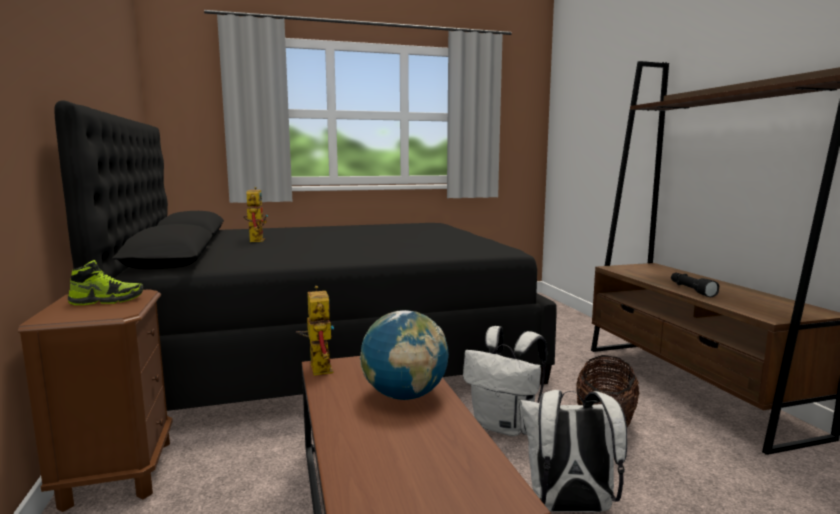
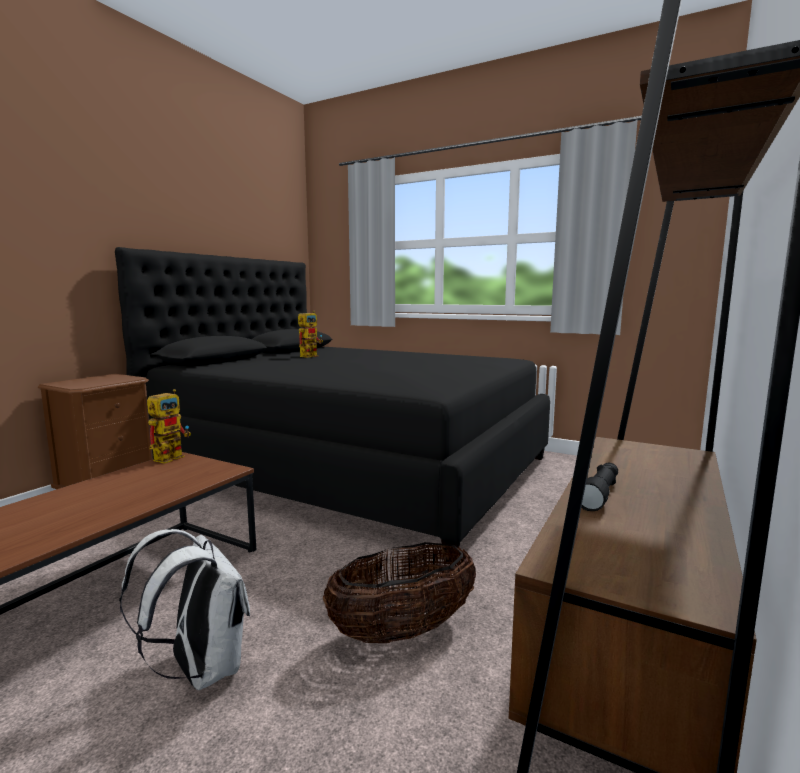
camera: 45 degrees right, 0 degrees up
shoe [68,260,143,305] -> none
globe [360,310,449,400] -> none
white backpack [463,326,547,436] -> none

